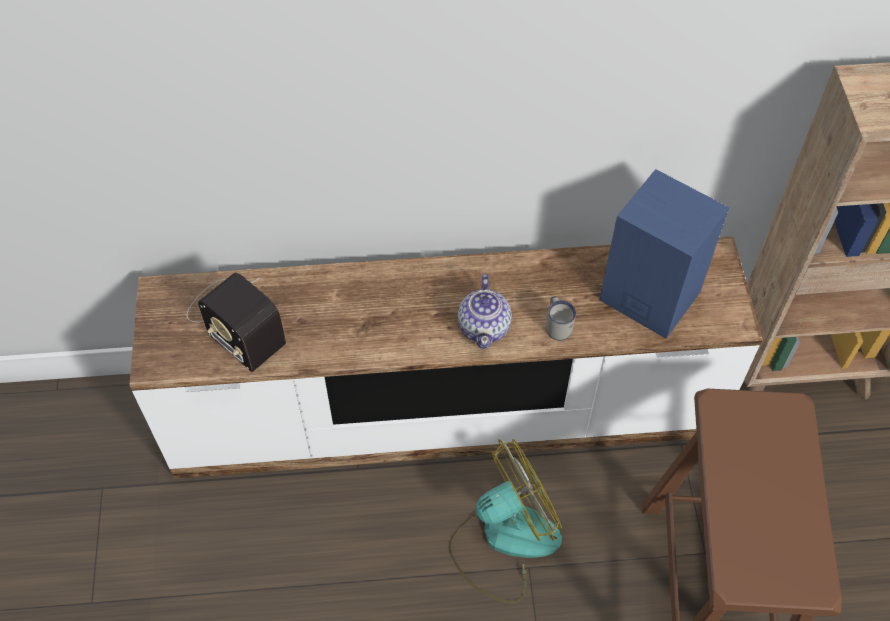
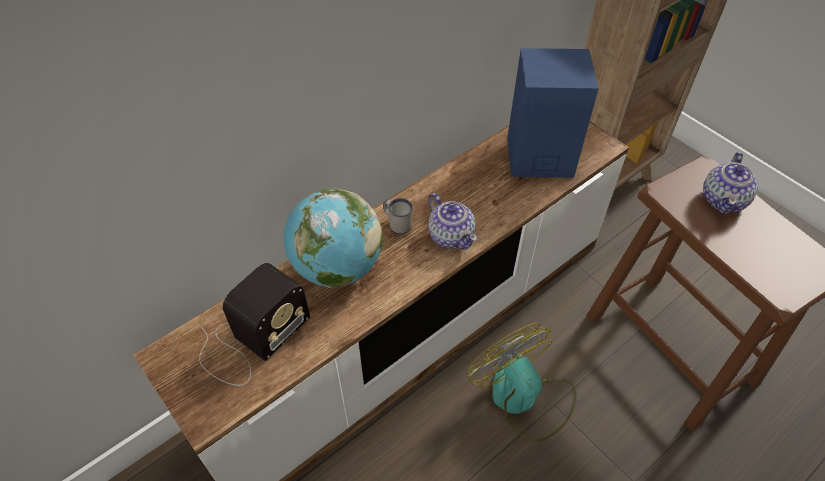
camera: 35 degrees left, 5 degrees down
radio [187,273,286,372] -> radio turned 60 degrees counterclockwise [199,263,310,386]
fan [448,439,562,604] -> fan turned 60 degrees counterclockwise [468,323,576,442]
white mug [547,296,576,341] -> white mug moved to [383,198,413,234]
none -> globe [284,189,383,288]
none -> teapot [703,152,758,214]

